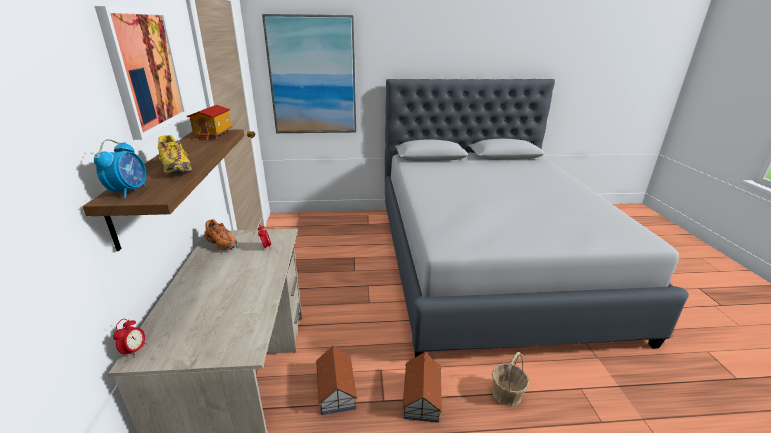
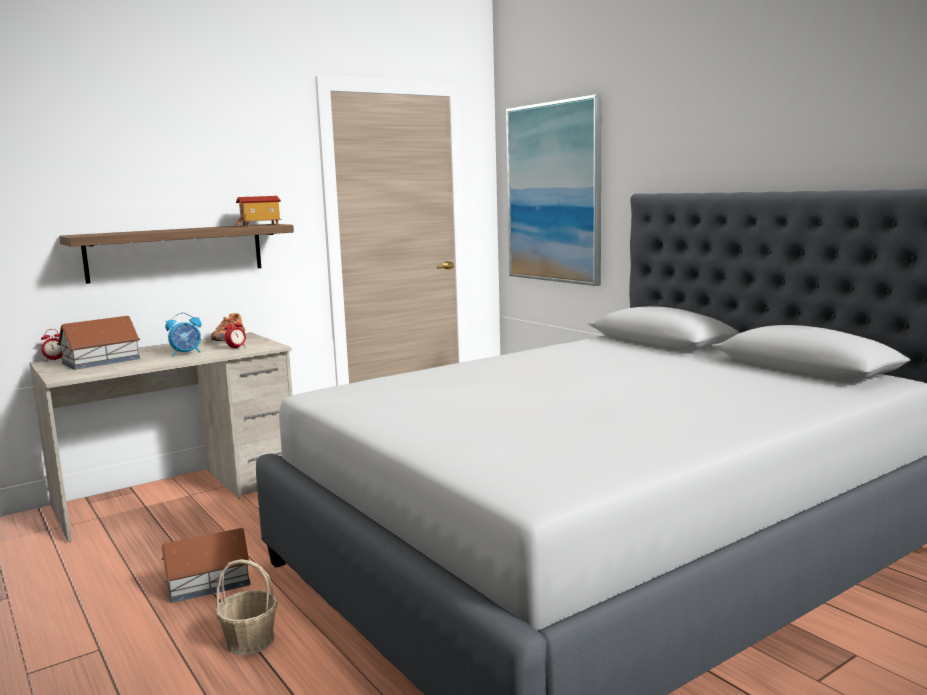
camera: 60 degrees right, 15 degrees down
alarm clock [94,139,146,199] -> alarm clock moved to [165,313,201,356]
picture [95,6,187,140] -> none
yellow shoe [158,135,192,174] -> none
toy house [316,346,358,415] -> toy house moved to [57,316,140,370]

